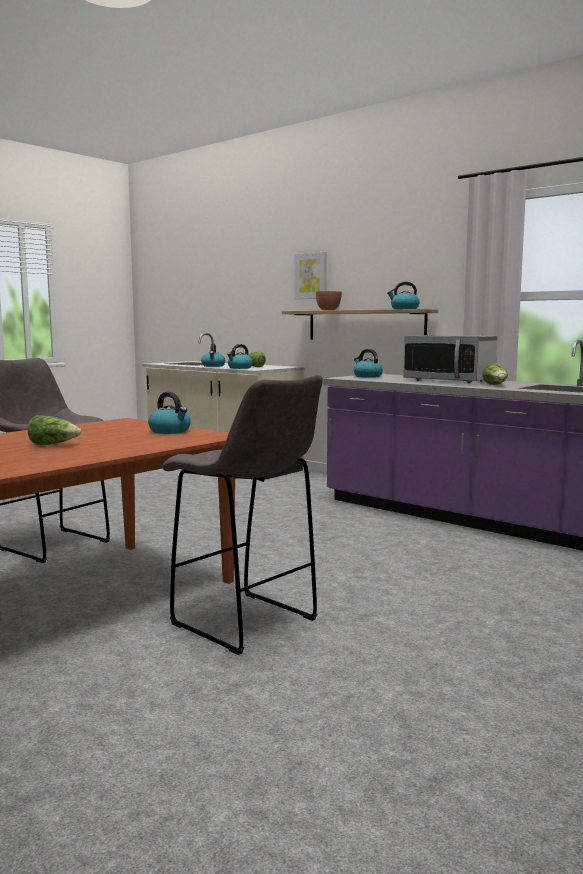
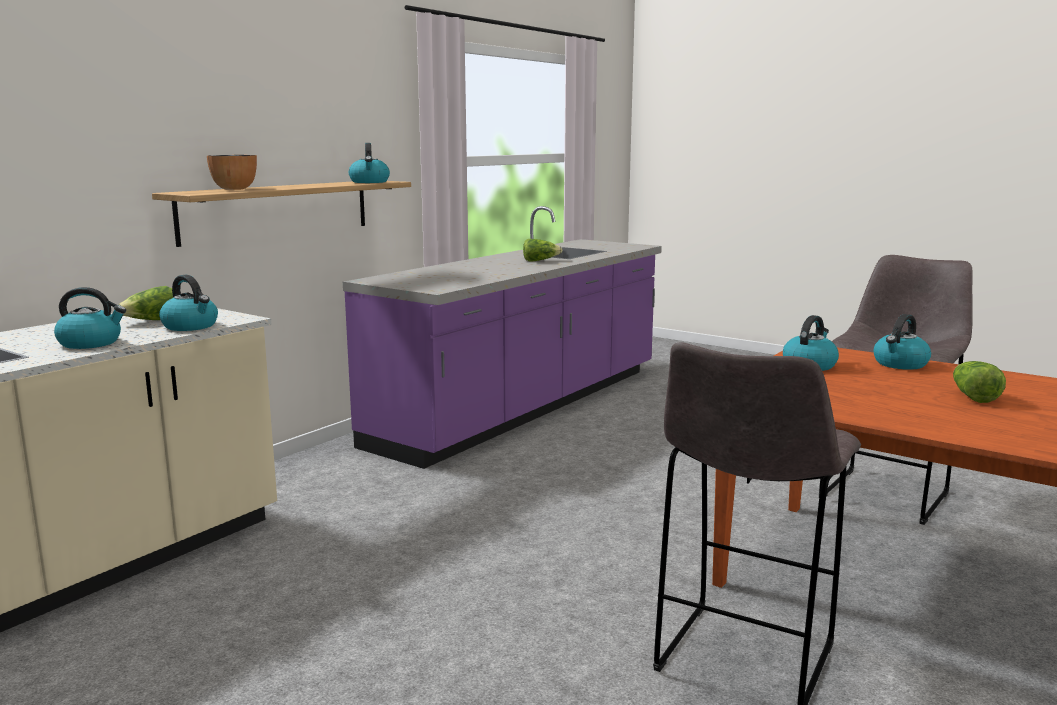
camera: 95 degrees left, 5 degrees up
picture [294,252,327,299] -> none
kettle [354,349,383,378] -> kettle moved to [874,314,931,370]
microwave [403,335,497,383] -> none

